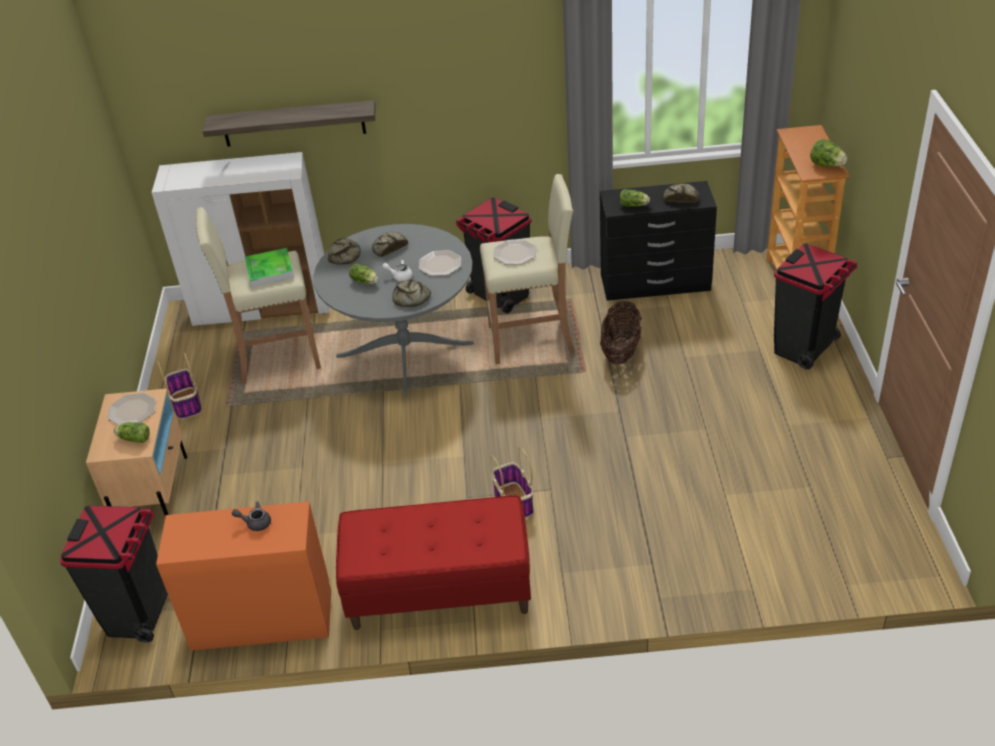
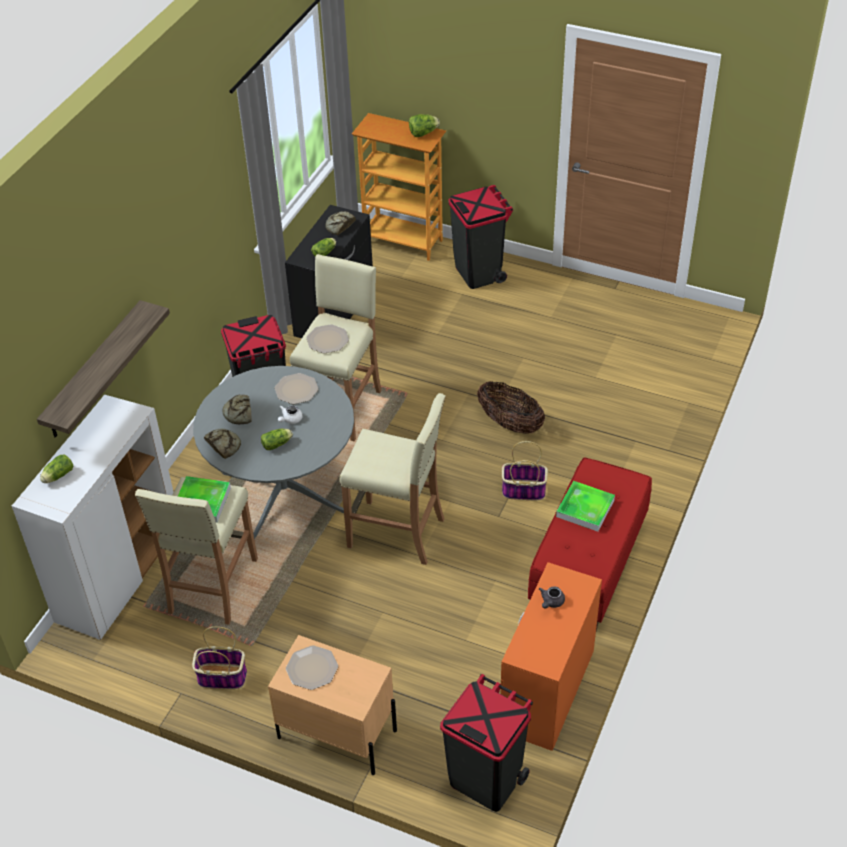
camera: 65 degrees left, 5 degrees up
lettuce [114,422,150,443] -> lettuce moved to [40,455,73,483]
bread [392,279,431,307] -> none
basket [600,301,641,365] -> basket moved to [477,381,545,434]
none -> beige stool [339,393,446,565]
none -> tray [556,481,615,532]

